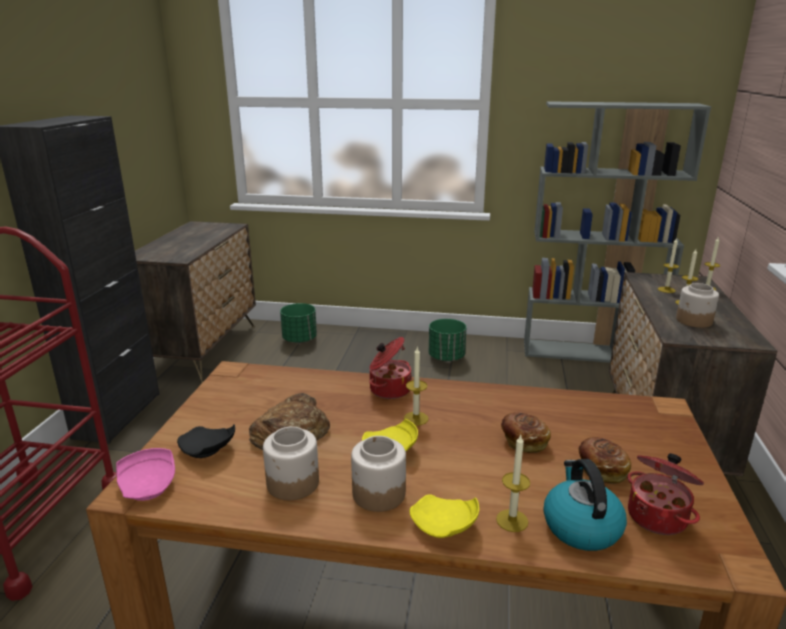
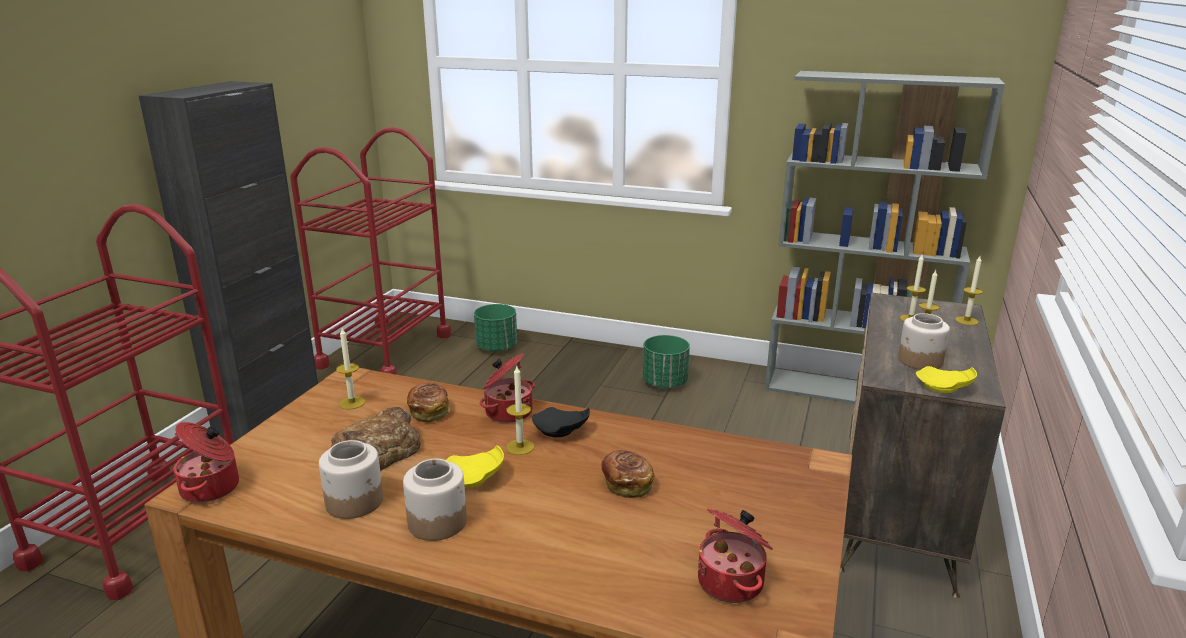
camera: 10 degrees right, 0 degrees up
pink plate [116,448,175,501] -> cooking pot [172,422,239,503]
dresser [135,221,256,383] -> red cart [290,127,451,375]
black plate [177,424,235,458] -> black plate moved to [532,407,590,437]
yellow plate [410,494,479,538] -> yellow plate moved to [916,366,977,393]
candle [496,435,530,532] -> candle moved to [336,328,365,410]
kettle [543,459,627,551] -> none
bread [579,437,631,484] -> bread moved to [407,382,450,423]

